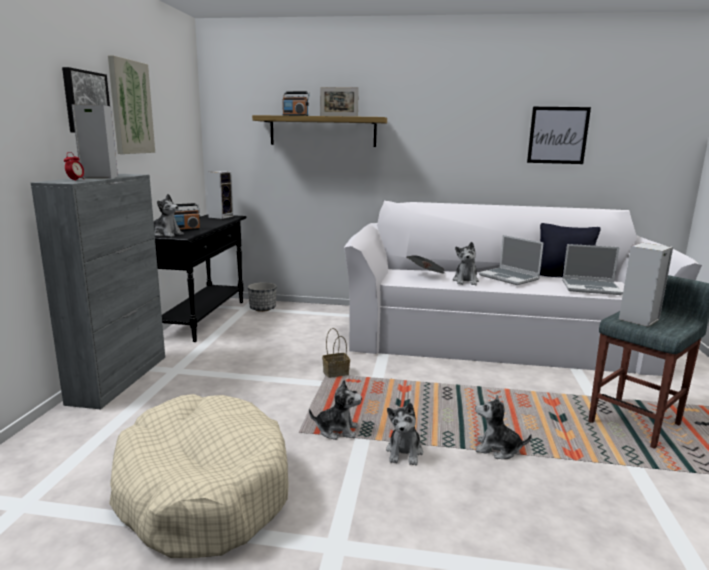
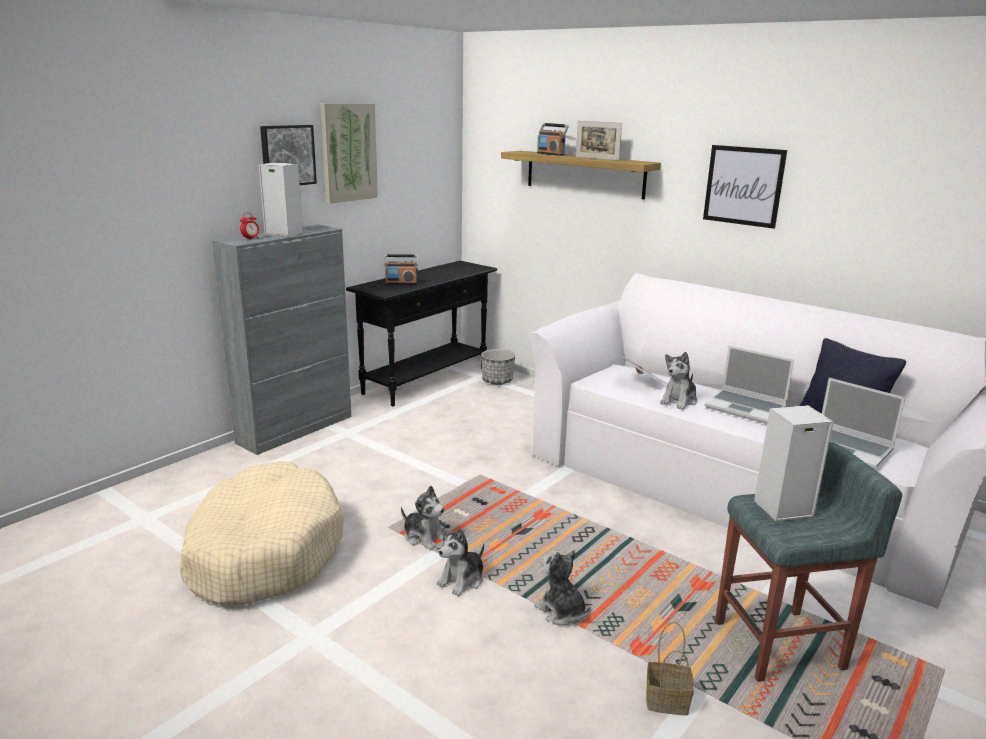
camera: 30 degrees right, 5 degrees up
plush toy [154,194,184,237] -> none
speaker [206,171,233,219] -> none
basket [322,328,350,378] -> basket moved to [646,622,694,716]
laptop [479,235,544,285] -> laptop turned 45 degrees counterclockwise [705,346,794,424]
picture [527,107,591,164] -> picture moved to [703,145,787,229]

